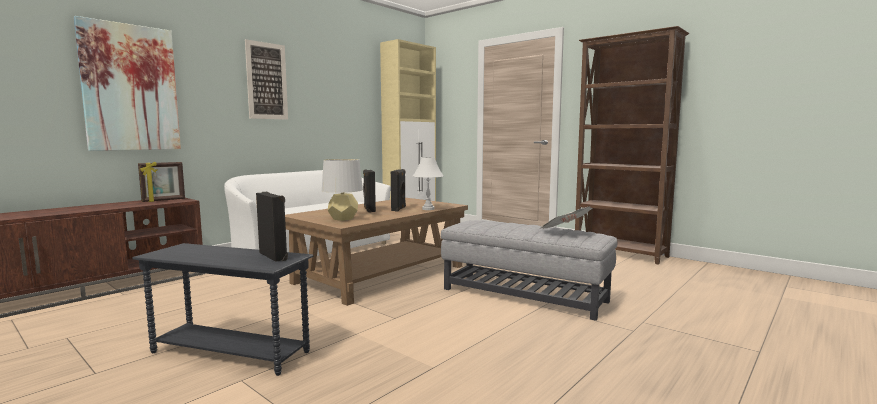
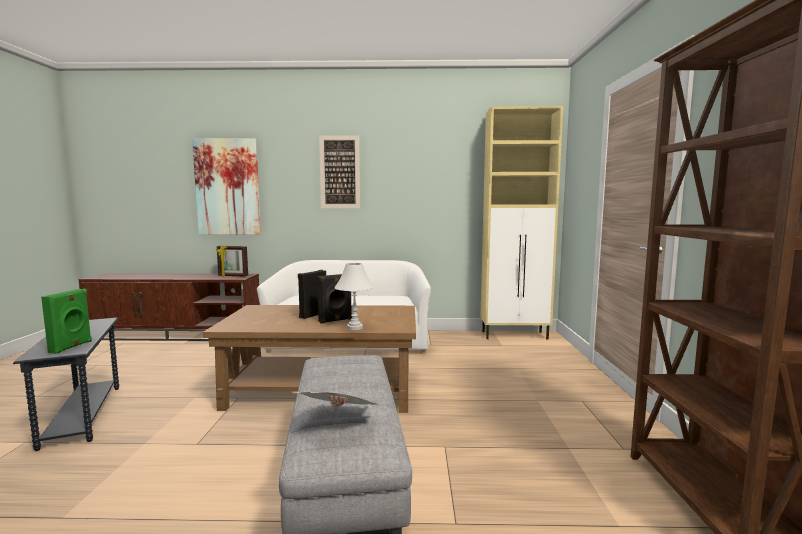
camera: 50 degrees right, 0 degrees up
black speaker [256,192,288,262] -> green speaker [41,289,92,354]
grey table lamp [322,159,363,221] -> none

